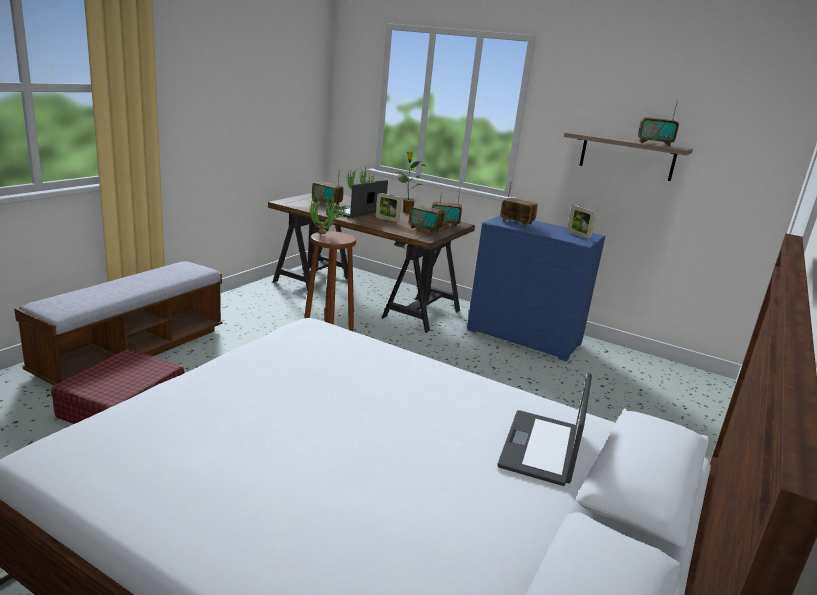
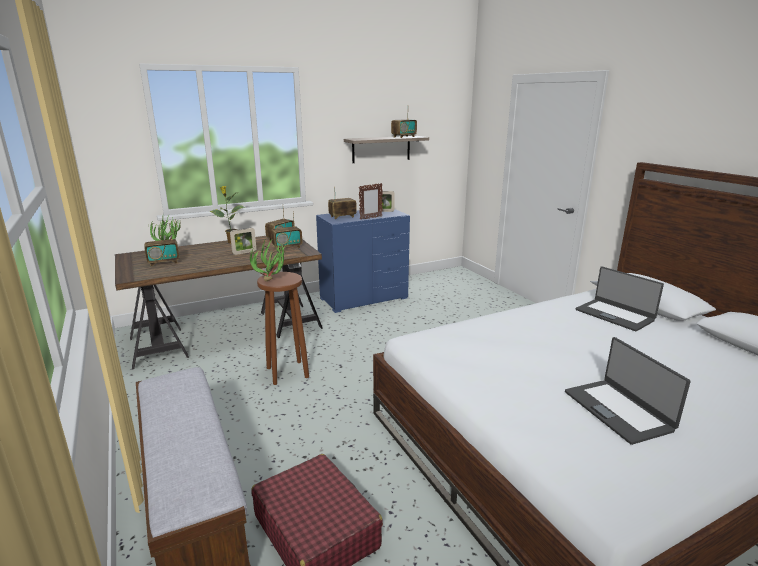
camera: 55 degrees left, 0 degrees up
laptop [333,180,388,218] -> laptop moved to [565,337,691,445]
none -> picture frame [359,183,383,220]

